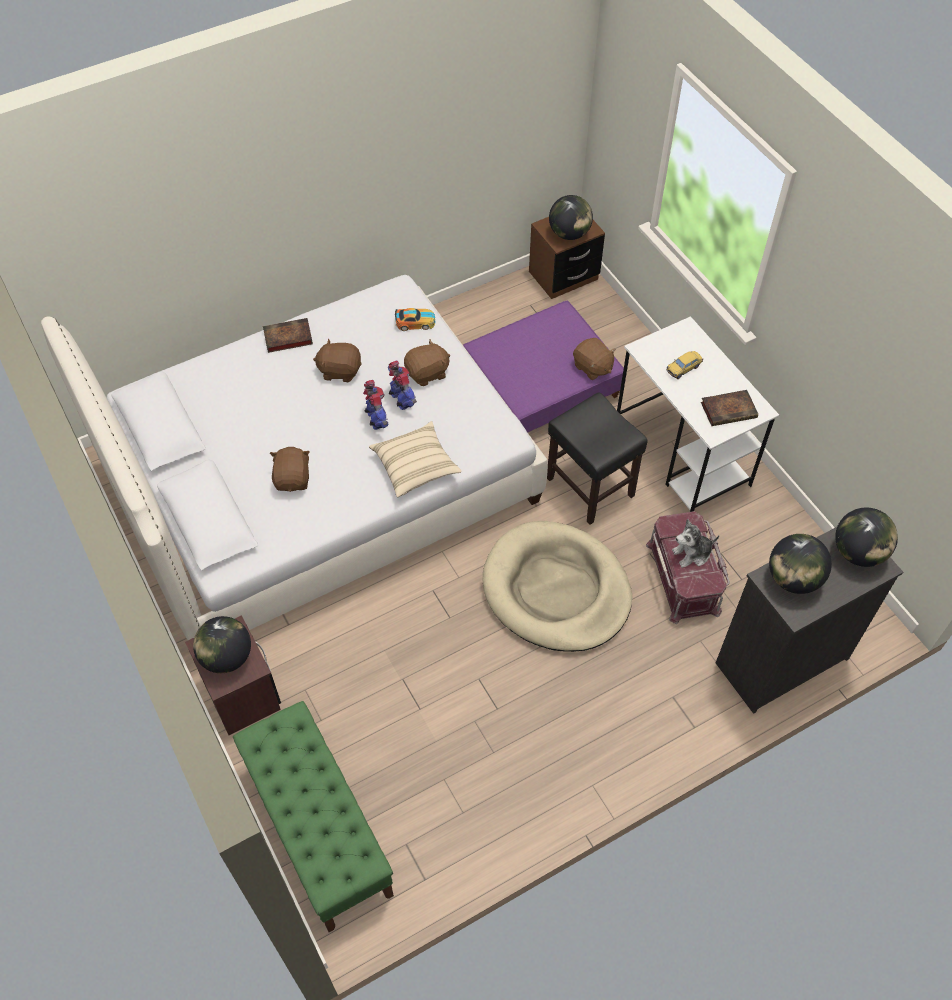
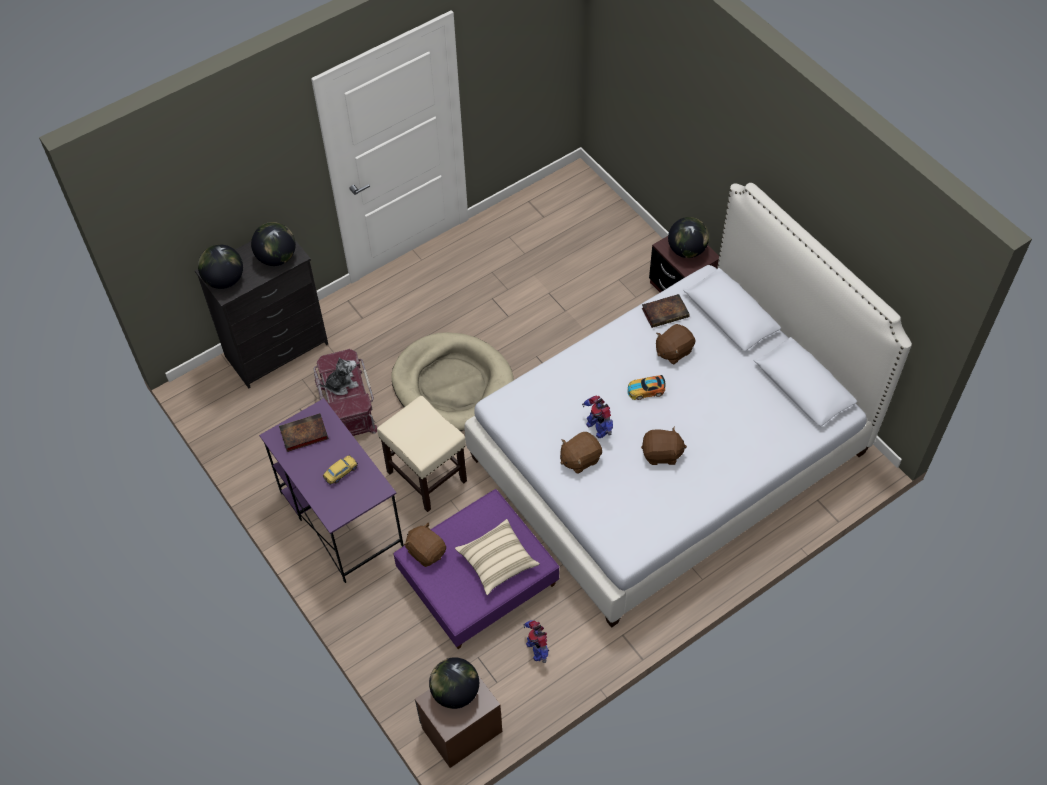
camera: 175 degrees right, 0 degrees up
green bench [233,701,394,932] -> none
book [263,318,313,353] -> book moved to [642,294,690,328]
brown plush toy [270,447,310,492] -> brown plush toy turned 60 degrees clockwise [656,324,695,364]
toy robot [363,380,389,430] -> toy robot moved to [524,620,549,663]
beige pillow [369,421,462,498] -> beige pillow moved to [455,519,540,595]
toy car [395,308,436,331] -> toy car moved to [627,375,666,400]
black stool [547,392,648,525] -> beige stool [377,396,467,512]
white desk [617,316,779,512] -> purple desk [259,398,404,583]

